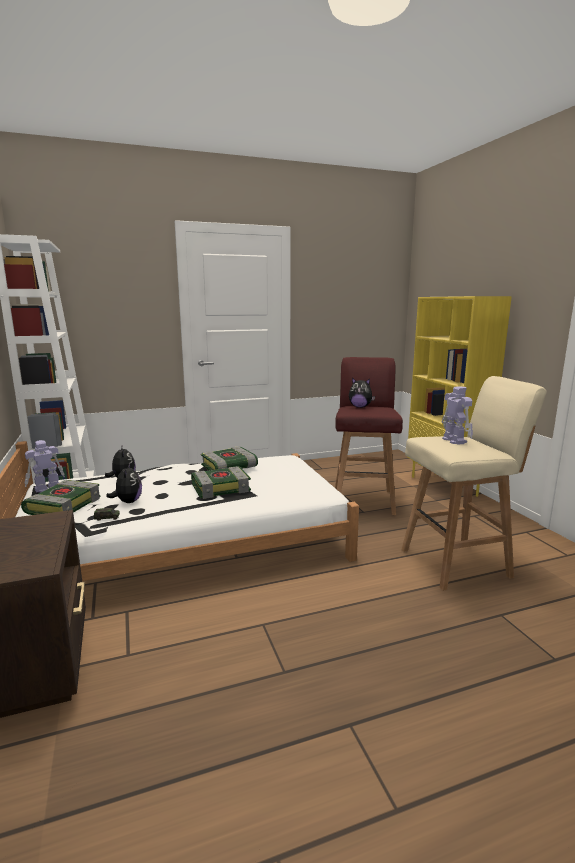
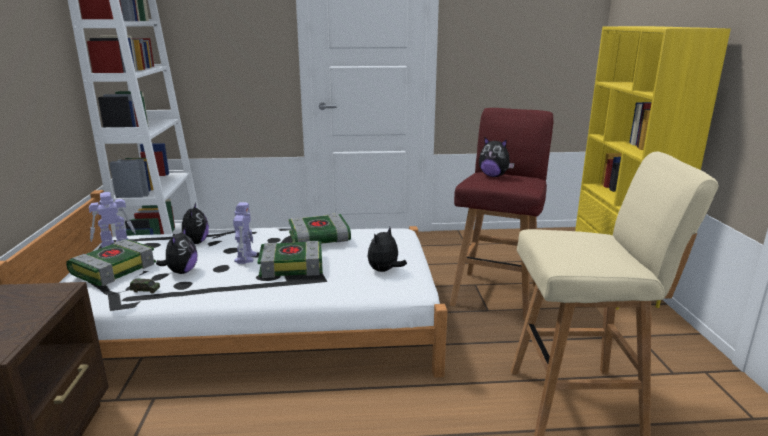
camera: 15 degrees right, 5 degrees up
toy robot [441,386,473,445] -> toy robot moved to [233,202,257,264]
none -> plush toy [367,227,407,272]

